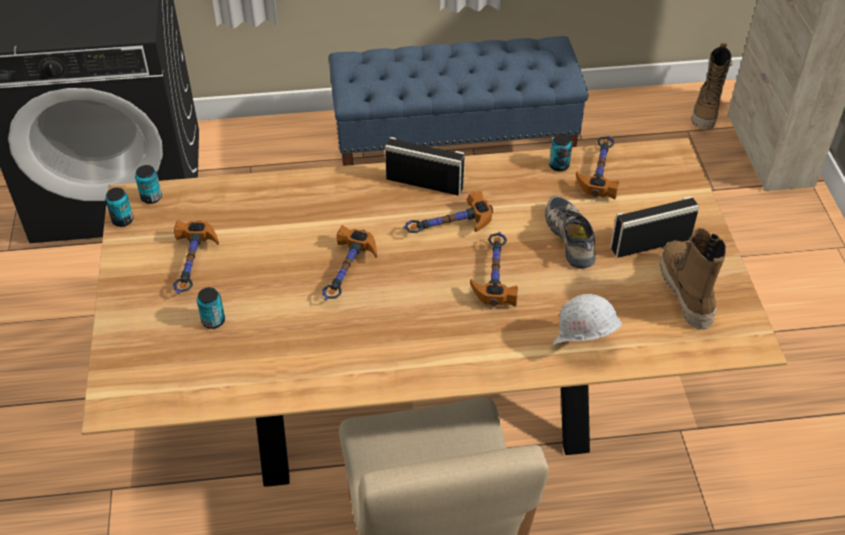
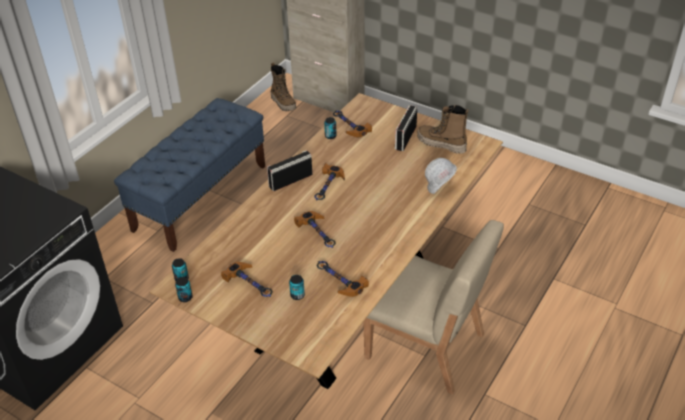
camera: 50 degrees left, 5 degrees down
hammer [470,232,518,307] -> hammer moved to [316,261,369,297]
shoe [545,195,596,269] -> none

